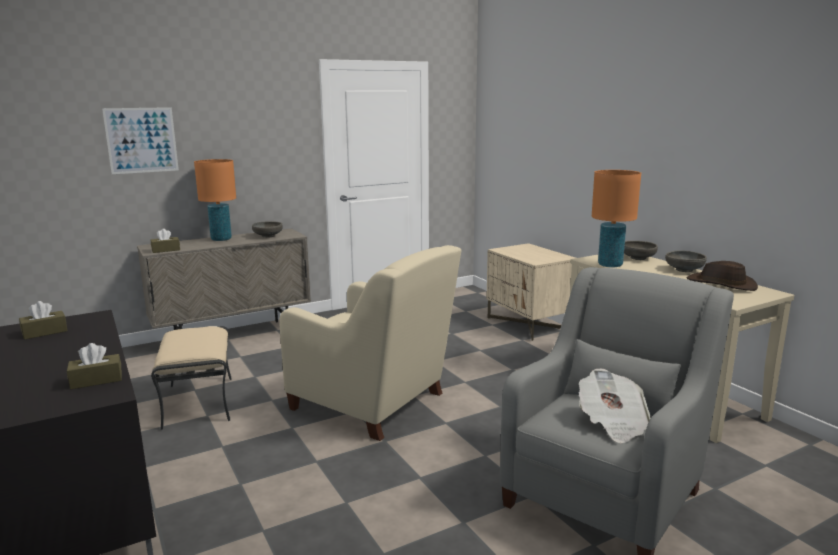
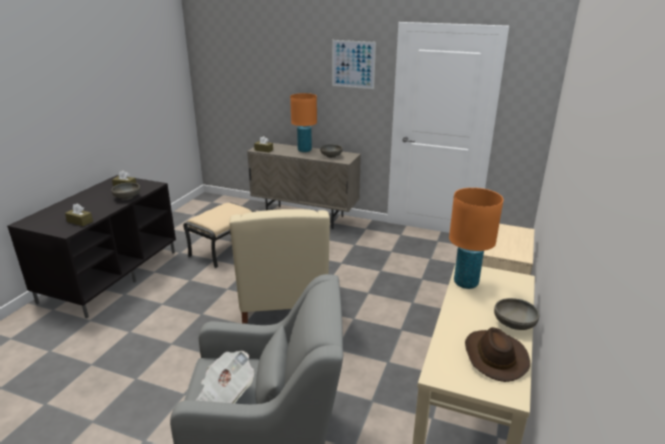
camera: 50 degrees right, 10 degrees up
picture [102,107,179,174] -> picture moved to [332,40,376,89]
grey bowl [624,241,658,260] -> grey bowl moved to [111,183,140,200]

